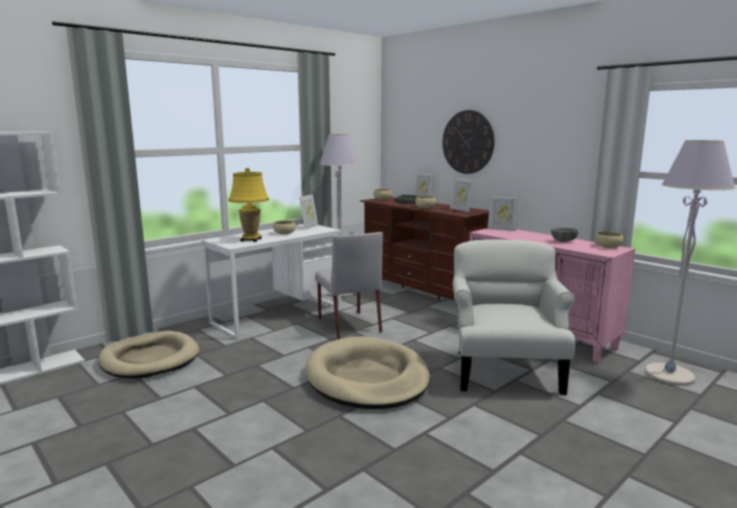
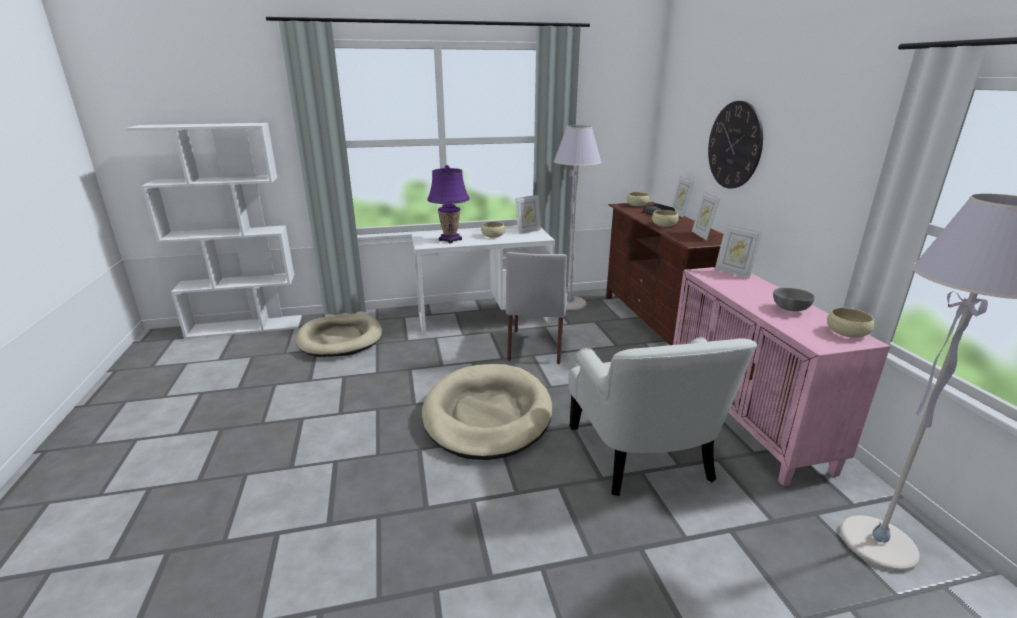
camera: 30 degrees right, 10 degrees up
yellow table lamp [228,168,270,242] -> purple table lamp [427,165,470,244]
white armchair [453,239,576,395] -> white armchair turned 135 degrees clockwise [568,337,758,496]

